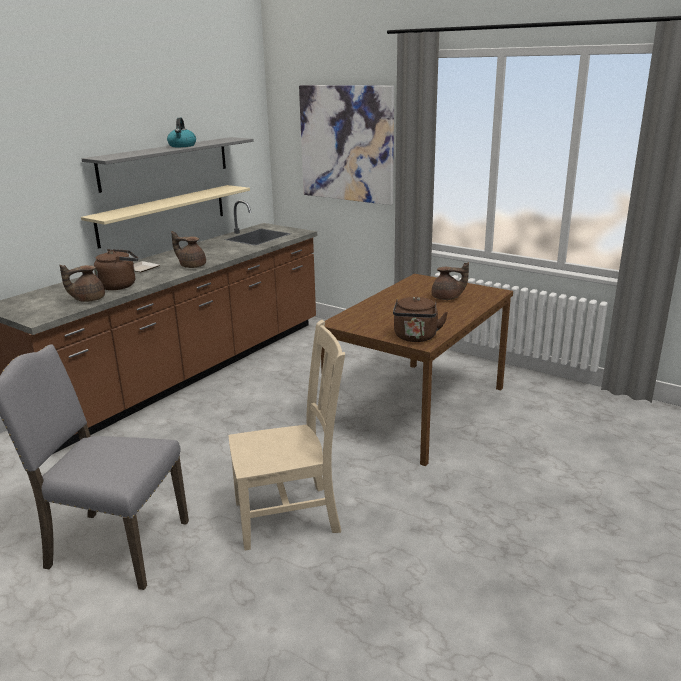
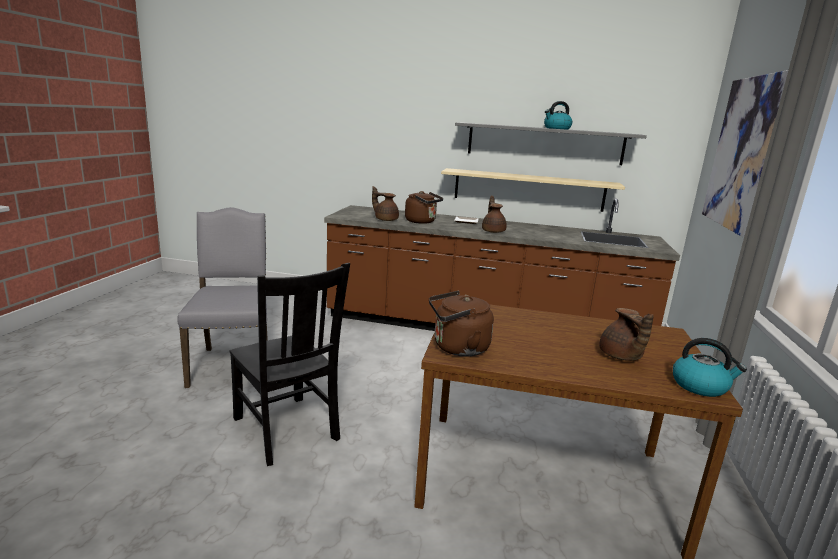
camera: 65 degrees right, 5 degrees down
beige chair [228,320,345,551] -> black chair [229,263,350,466]
none -> kettle [673,338,747,397]

